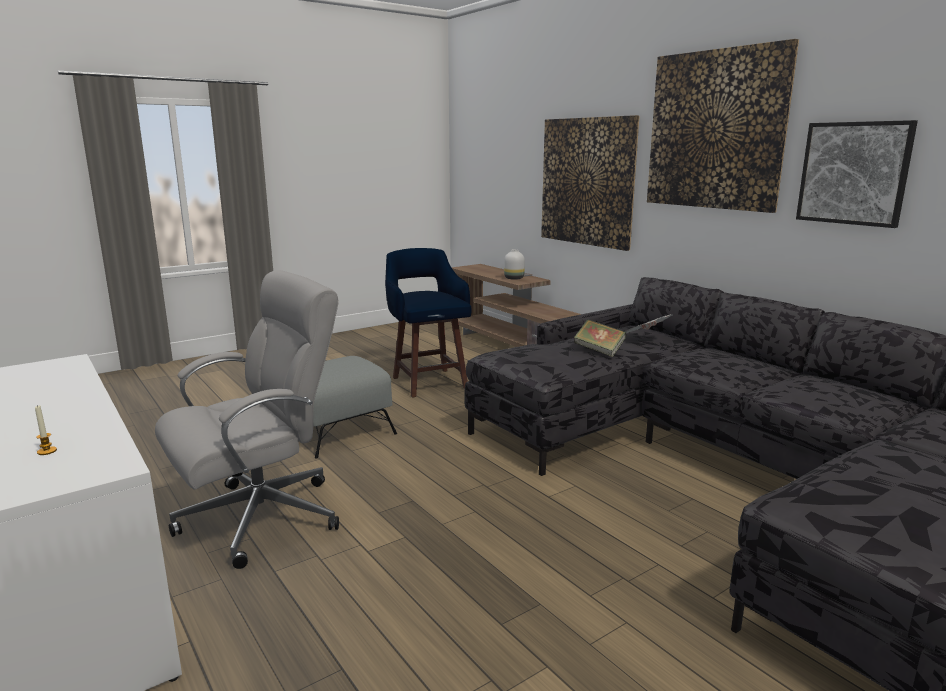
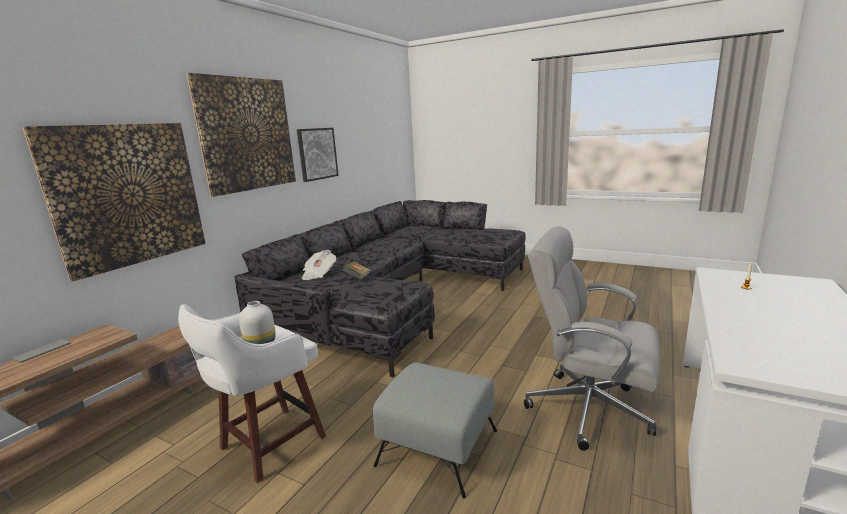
camera: 115 degrees left, 0 degrees up
blue stool [385,248,471,398] -> white stool [178,304,326,483]
white vase [504,249,525,280] -> white vase moved to [239,301,276,344]

